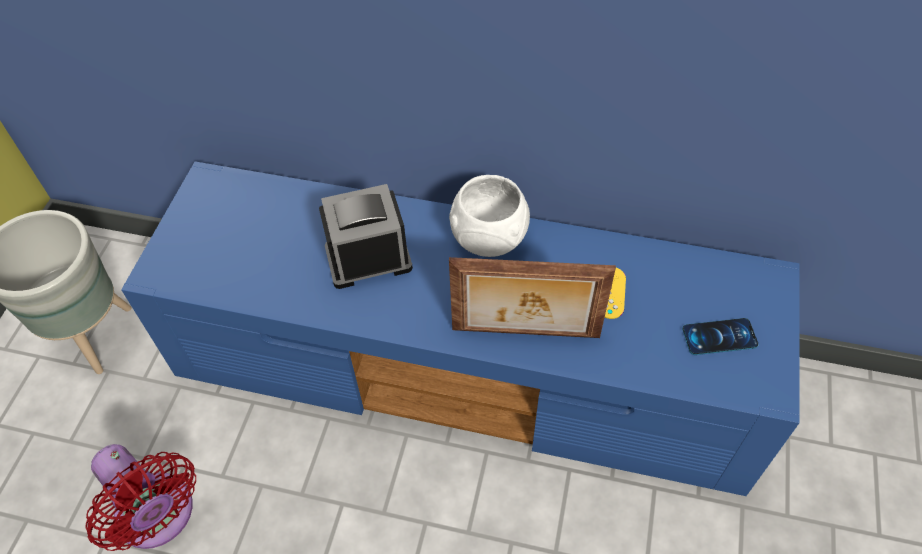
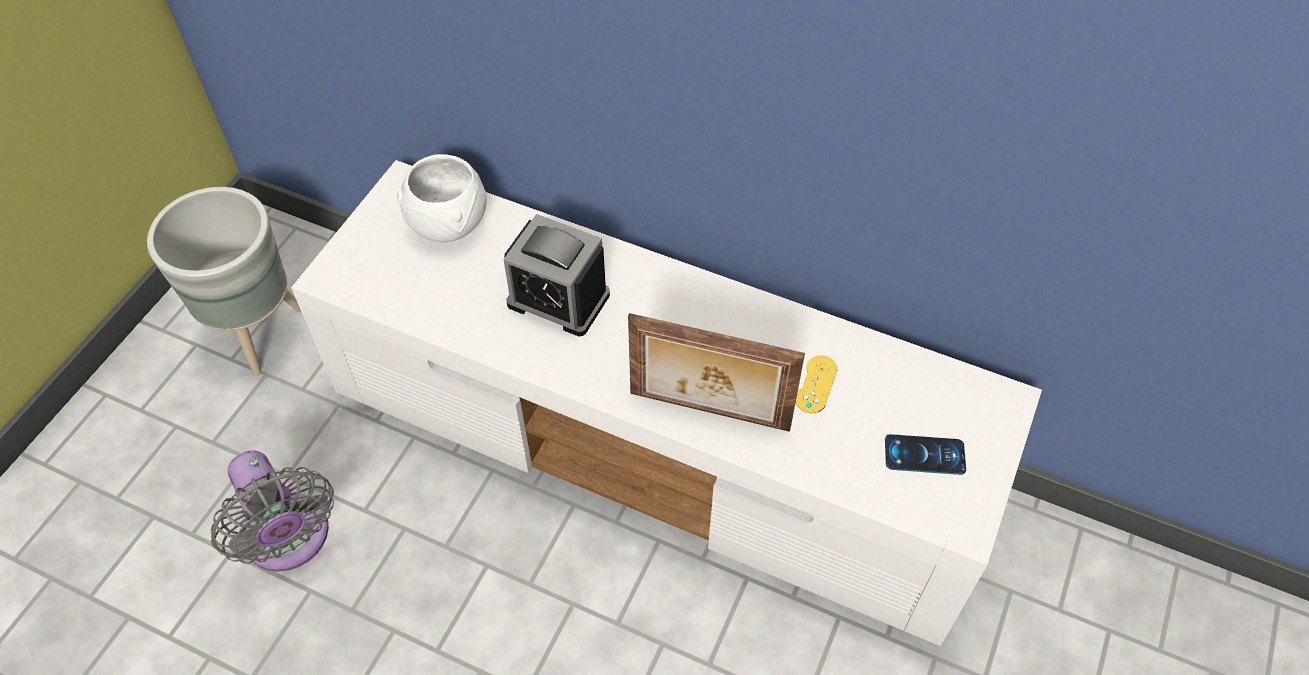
camera: 10 degrees right, 0 degrees up
red fan [85,444,196,551] -> grey fan [211,450,334,572]
blue tv stand [121,161,800,496] -> white tv stand [291,160,1042,646]
alarm clock [319,184,413,289] -> alarm clock turned 150 degrees counterclockwise [503,214,610,337]
white bowl [449,175,530,257] -> white bowl moved to [397,154,487,242]

